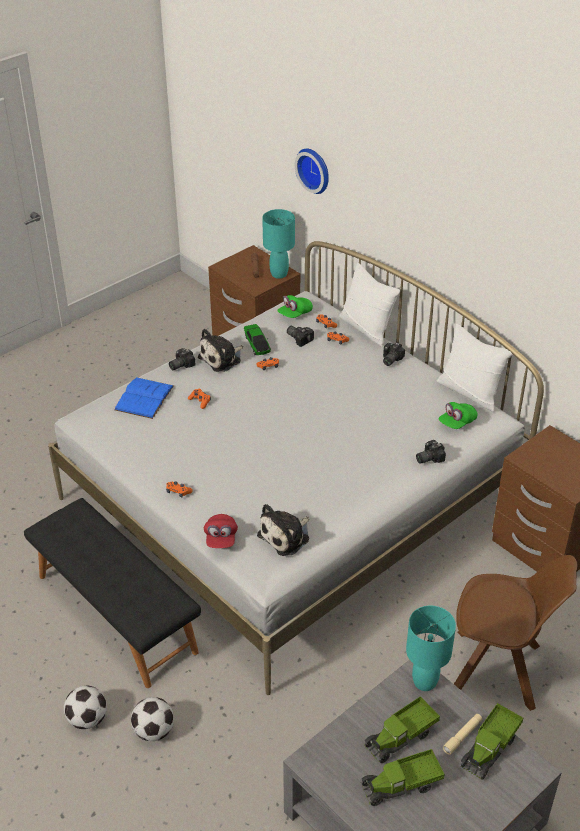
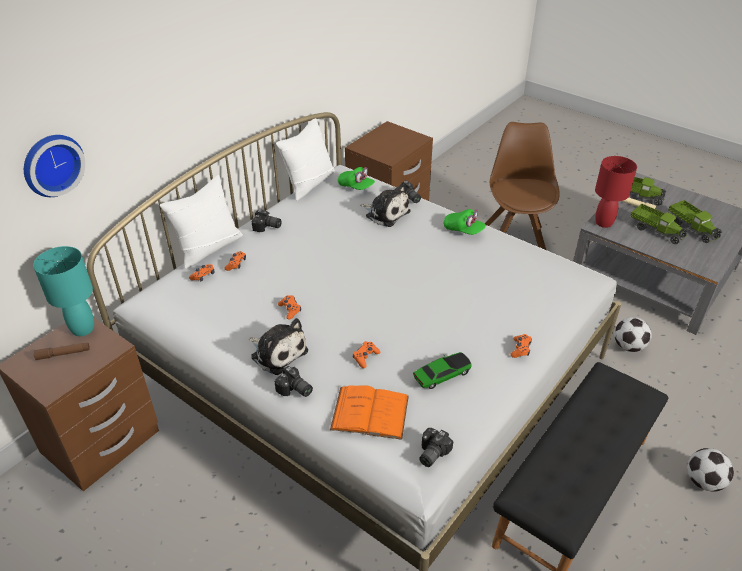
camera: 100 degrees left, 0 degrees up
blue book [114,377,174,419] -> orange book [330,385,409,440]
football [131,697,174,741] -> football moved to [614,317,652,352]
red cap [204,514,238,548] -> none
toy car [244,324,271,355] -> toy car moved to [413,352,472,389]
plush toy [257,504,309,556] -> plush toy moved to [360,184,411,227]
green cap [277,295,313,318] -> green cap moved to [444,209,486,235]
camera [287,326,314,347] -> camera moved to [419,428,453,467]
turquoise table lamp [406,605,456,691] -> red table lamp [595,156,637,228]

